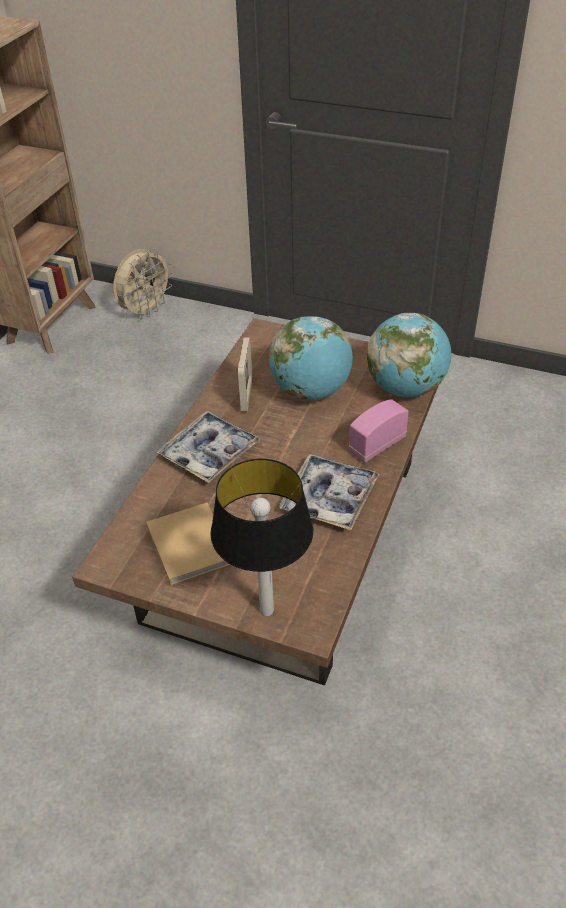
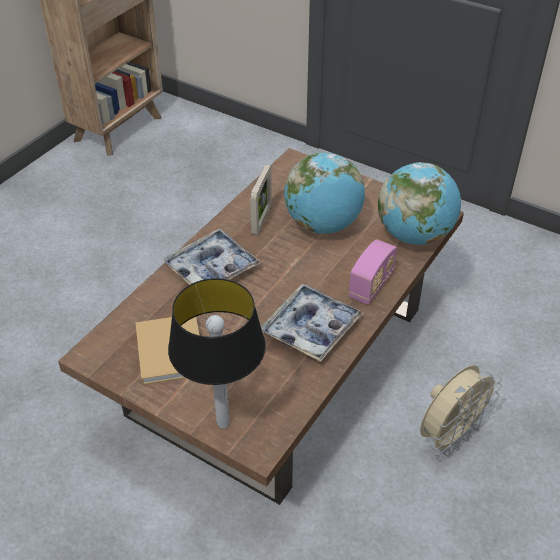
camera: 10 degrees right, 0 degrees up
beige fan [113,248,173,319] -> beige fan moved to [420,365,502,456]
radio [349,399,409,463] -> radio turned 150 degrees clockwise [349,239,397,305]

